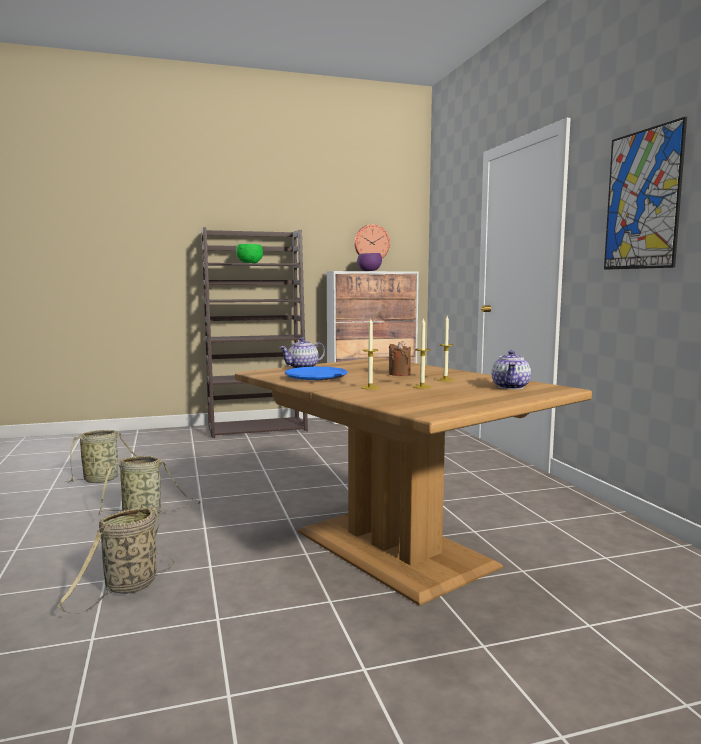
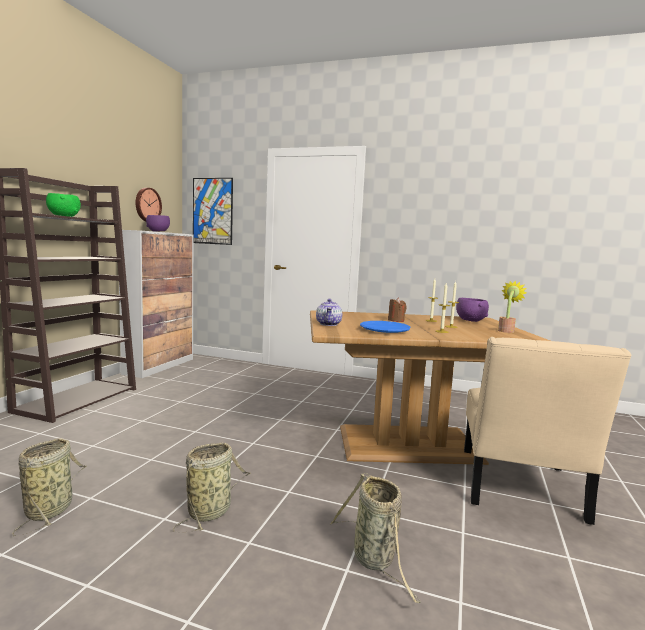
camera: 55 degrees left, 0 degrees up
teapot [492,350,531,389] -> purple bowl [456,298,489,322]
picture [604,117,687,270] -> picture moved to [193,178,233,245]
none -> beige chair [464,337,632,525]
none -> potted plant [498,280,527,333]

